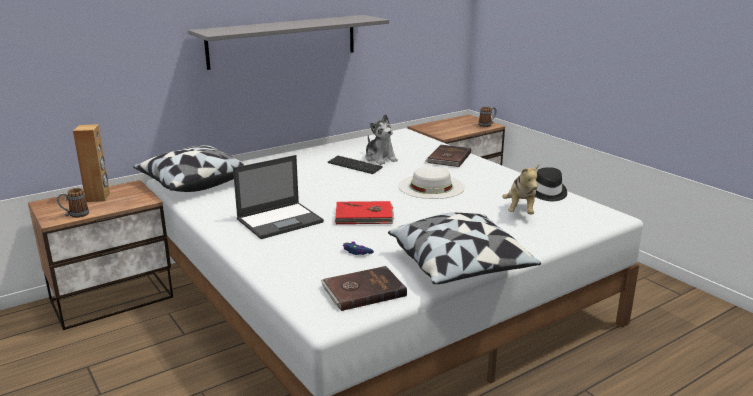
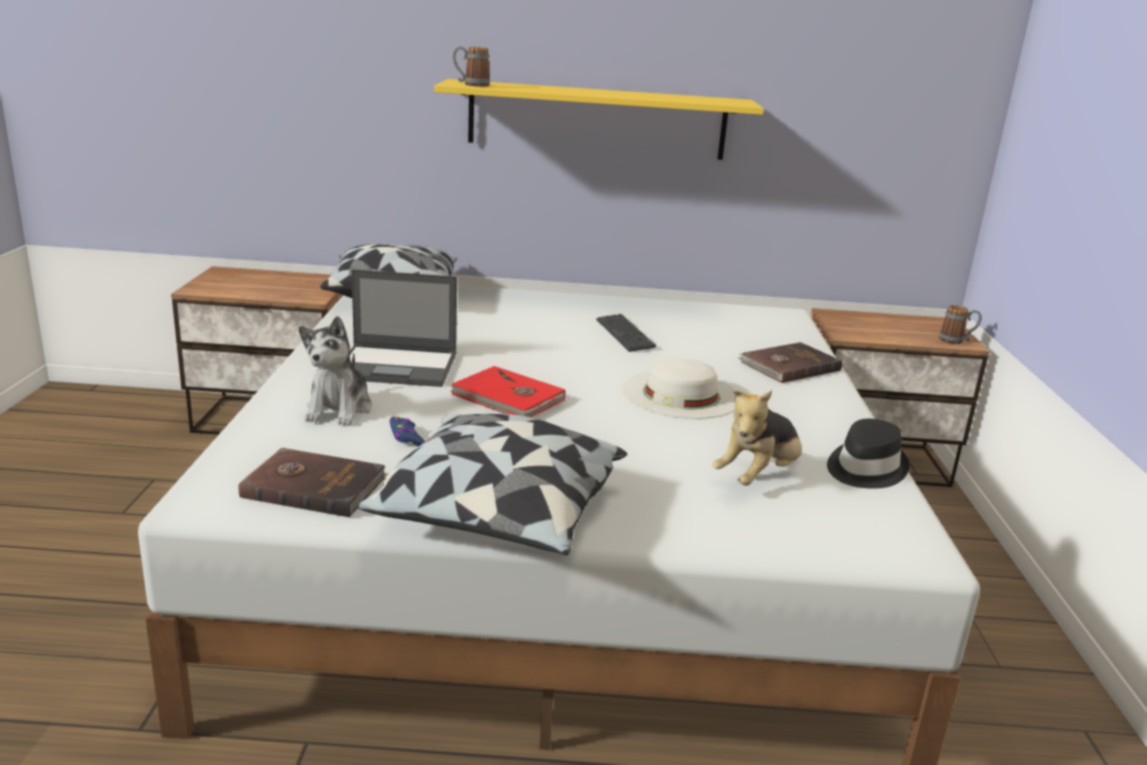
camera: 35 degrees right, 0 degrees up
mug [57,188,89,218] -> mug moved to [453,47,490,87]
brown speaker [73,124,110,202] -> none
grey shelf [188,15,389,70] -> yellow shelf [434,79,764,160]
plush toy [365,114,398,165] -> plush toy moved to [299,316,372,426]

